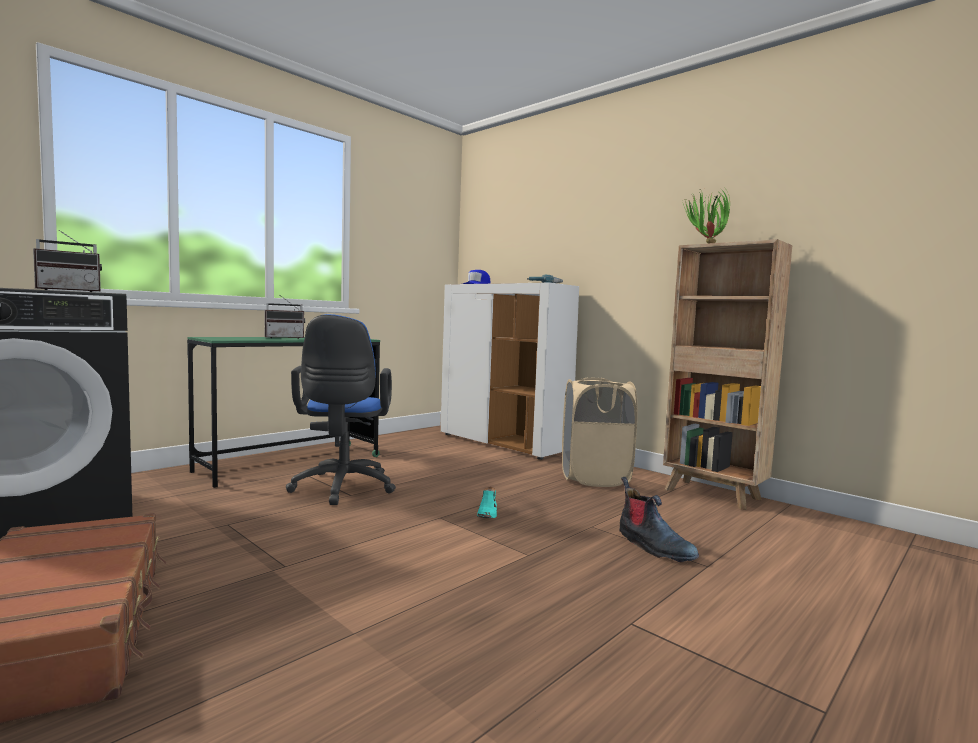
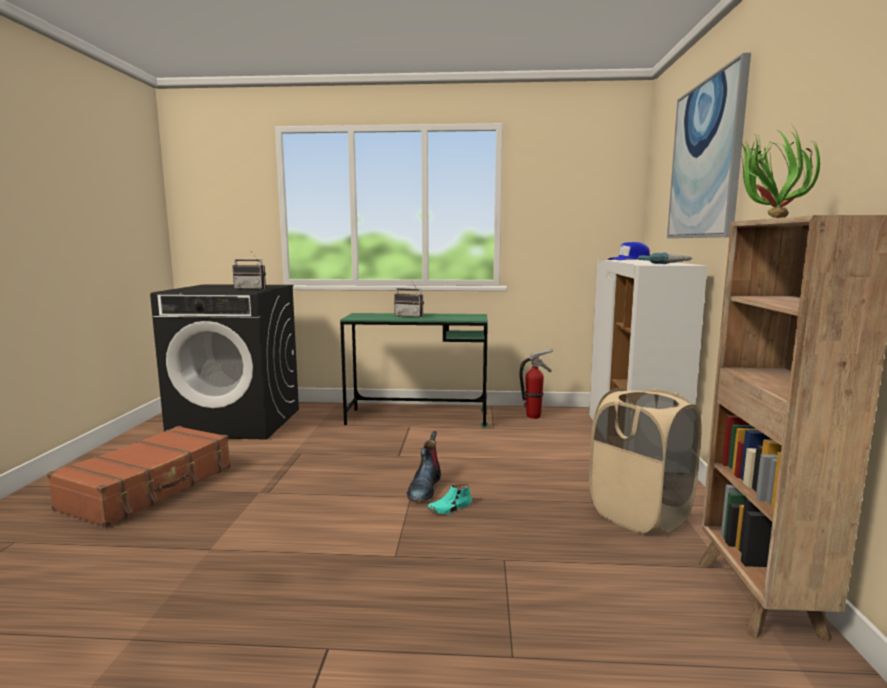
camera: 50 degrees right, 5 degrees up
blue office chair [286,314,396,505] -> none
boot [620,477,699,562] -> boot moved to [407,431,441,501]
none -> fire extinguisher [519,349,554,419]
none -> picture [667,53,751,238]

